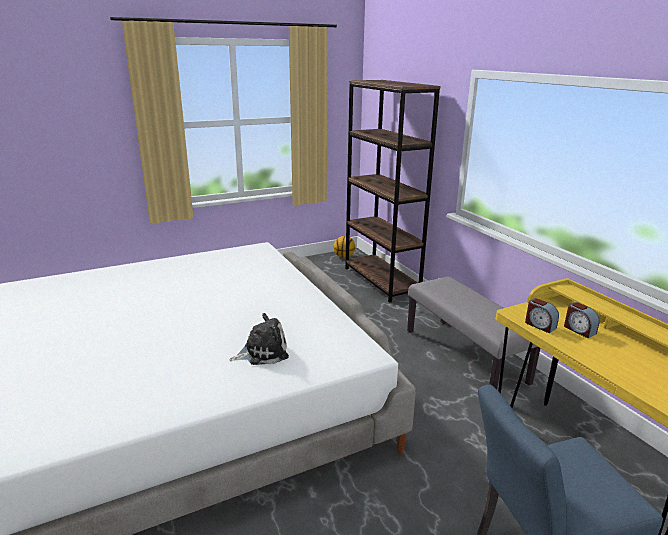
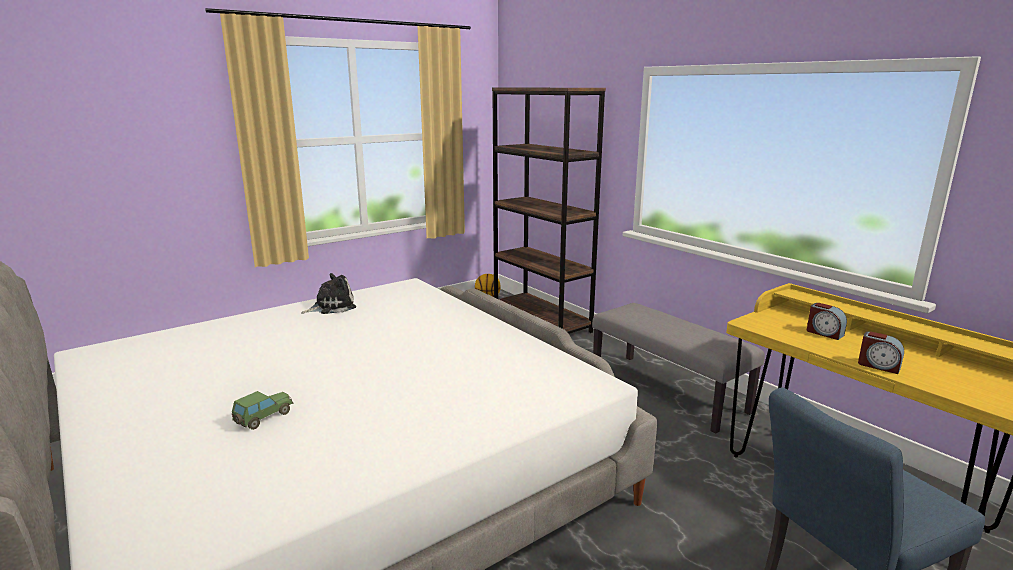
camera: 10 degrees left, 5 degrees down
plush toy [229,313,289,365] -> plush toy moved to [302,273,356,314]
alarm clock [525,298,559,333] -> alarm clock moved to [858,331,904,374]
none -> toy car [232,391,293,430]

